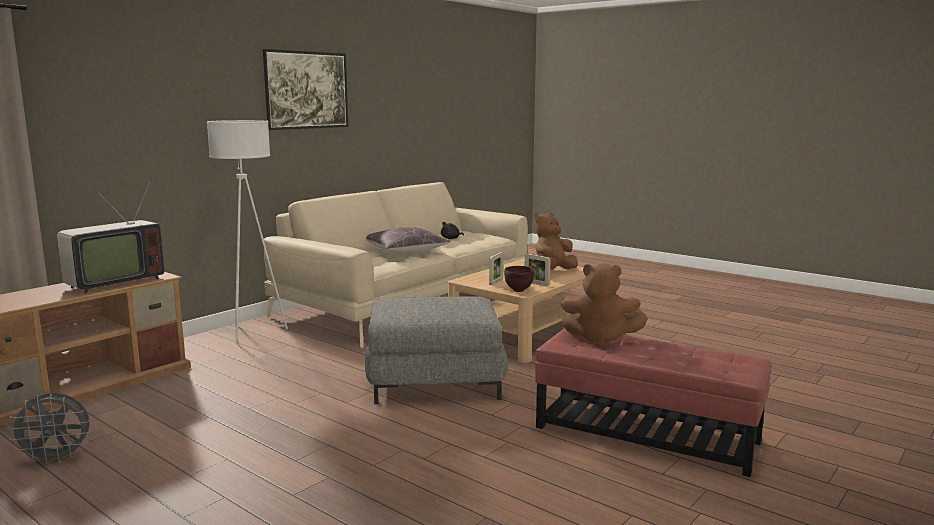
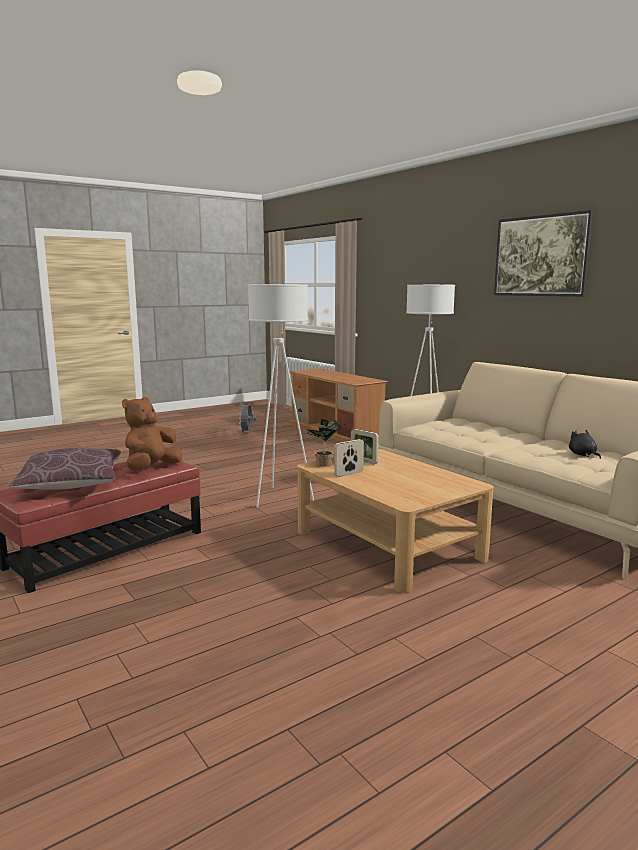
camera: 105 degrees right, 0 degrees up
television [57,180,164,294] -> none
grey ottoman [365,297,508,404] -> white floor lamp [248,284,314,507]
brown pillow [366,227,451,254] -> brown pillow moved to [9,448,121,490]
brown bowl [504,266,534,292] -> potted plant [307,419,342,467]
brown plush toy [535,213,578,270] -> none

